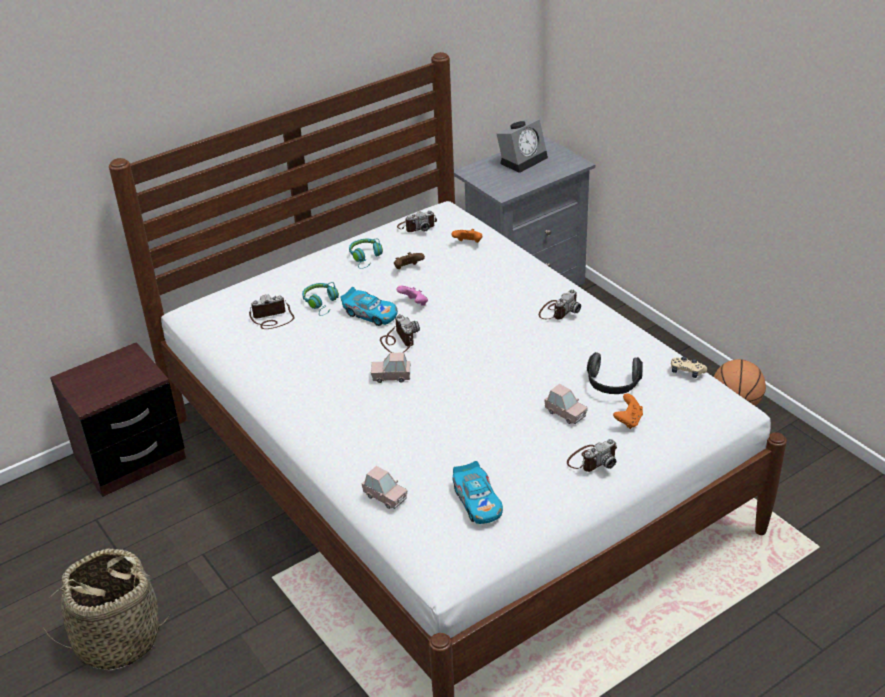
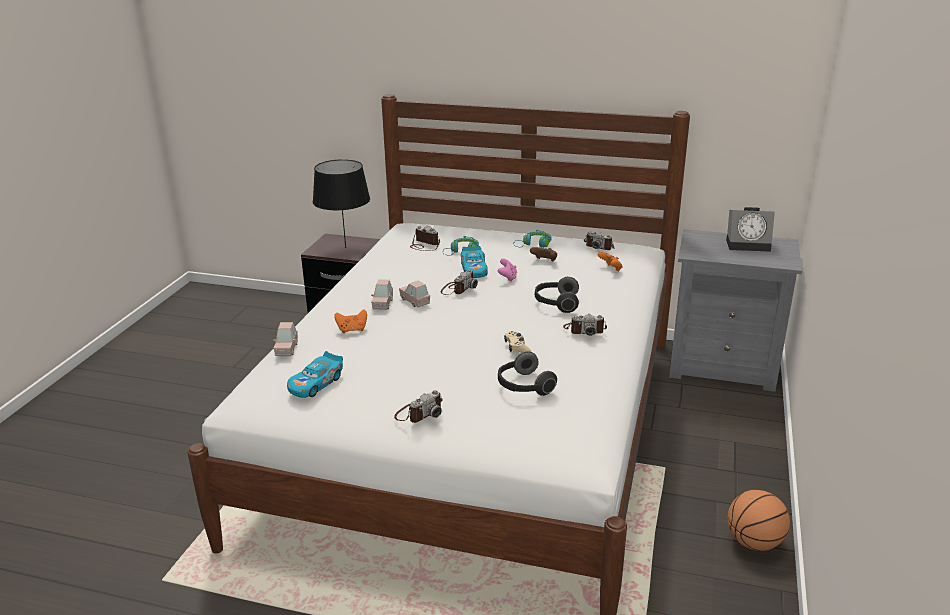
camera: 50 degrees right, 10 degrees down
basket [41,549,170,671] -> none
pink toy car [544,384,588,424] -> pink toy car moved to [371,279,393,310]
camera [567,439,617,472] -> camera turned 60 degrees counterclockwise [394,390,443,423]
orange game controller [613,393,643,429] -> orange game controller moved to [334,309,367,333]
beige game controller [671,356,707,378] -> beige game controller moved to [504,331,531,353]
none -> black table lamp [313,159,370,248]
none -> headphones [535,277,579,313]

